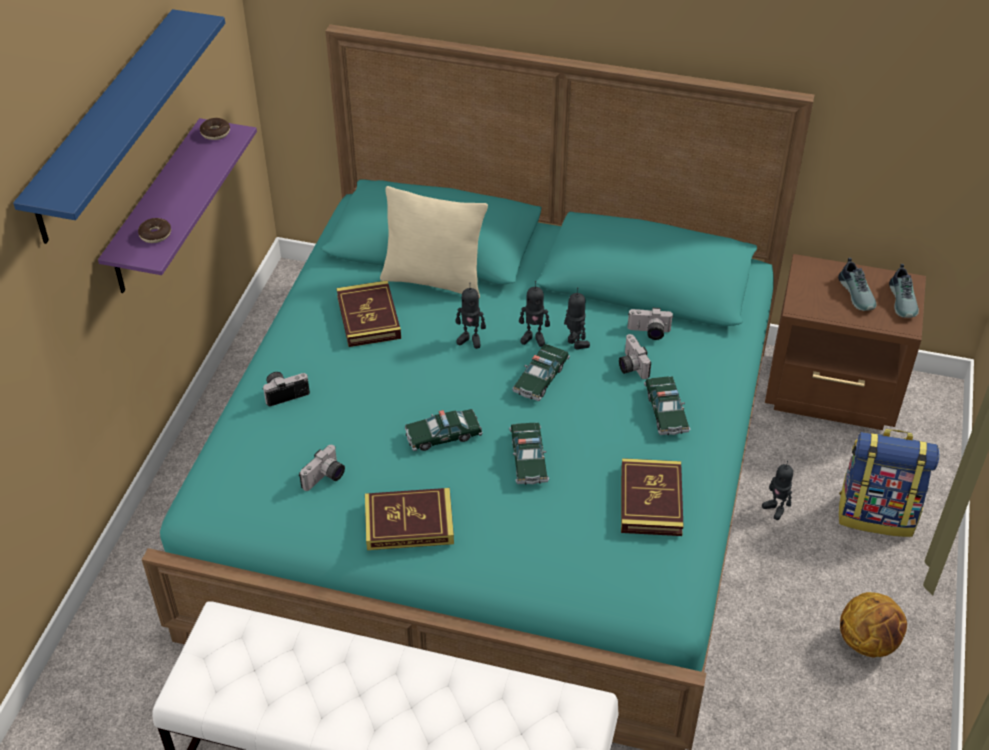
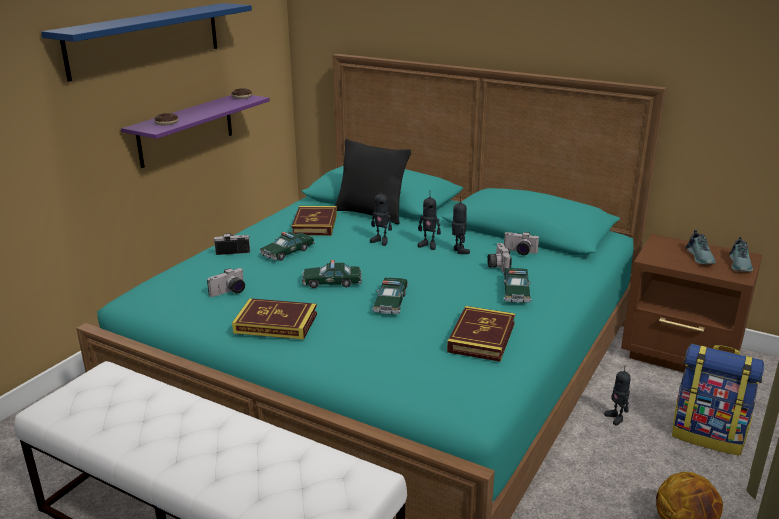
camera: 15 degrees right, 20 degrees down
beige pillow [380,186,488,298] -> black pillow [335,139,411,224]
toy car [512,344,570,401] -> toy car moved to [260,232,315,261]

